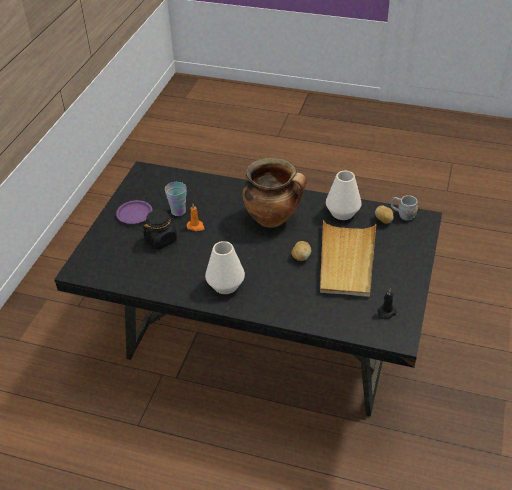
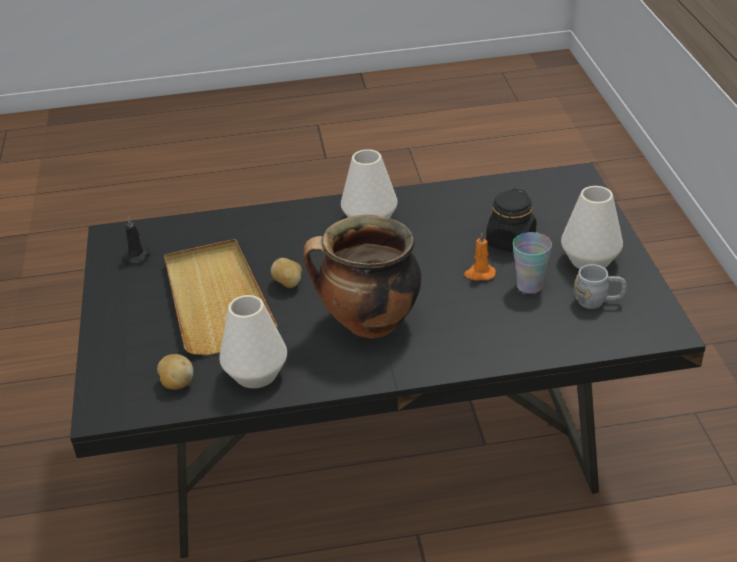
camera: 155 degrees right, 5 degrees down
purple plate [116,200,153,224] -> white vase [561,186,623,269]
grey mug [390,195,418,221] -> grey mug moved to [574,264,626,309]

